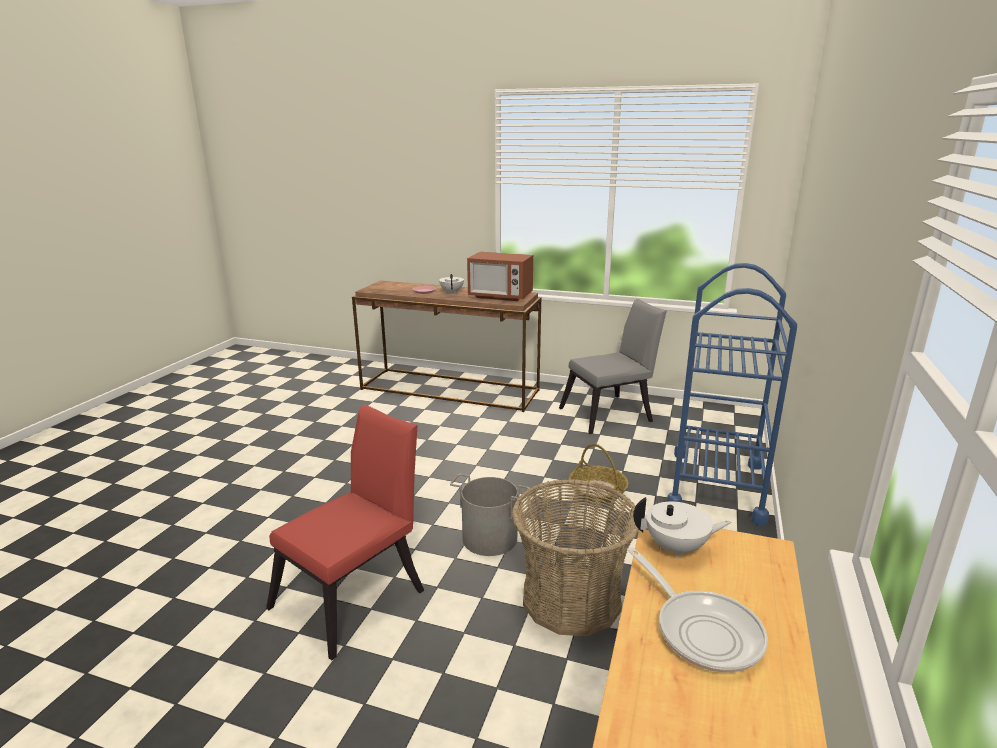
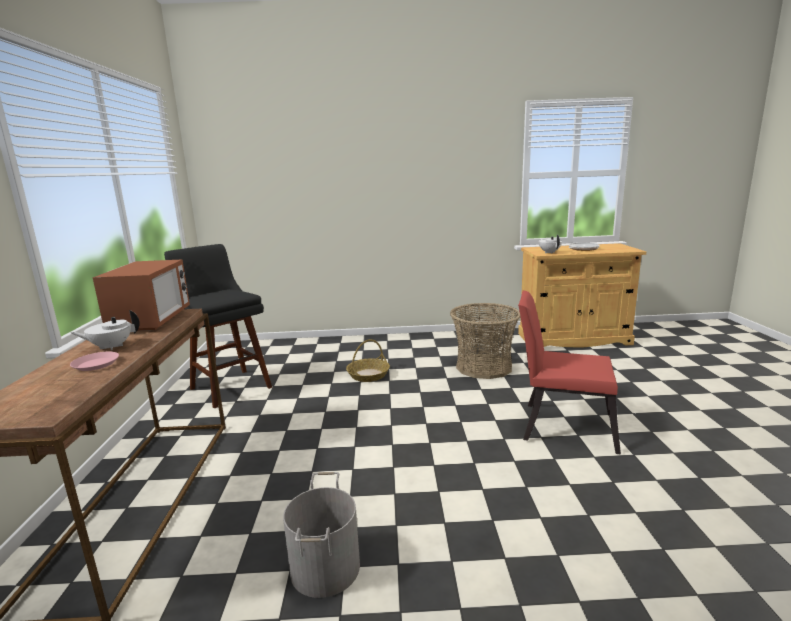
camera: 110 degrees left, 5 degrees down
grey bucket [450,474,530,556] -> grey bucket moved to [283,472,360,598]
grey chair [559,299,667,434] -> black stool [164,244,272,409]
blue cart [667,263,797,525] -> none

